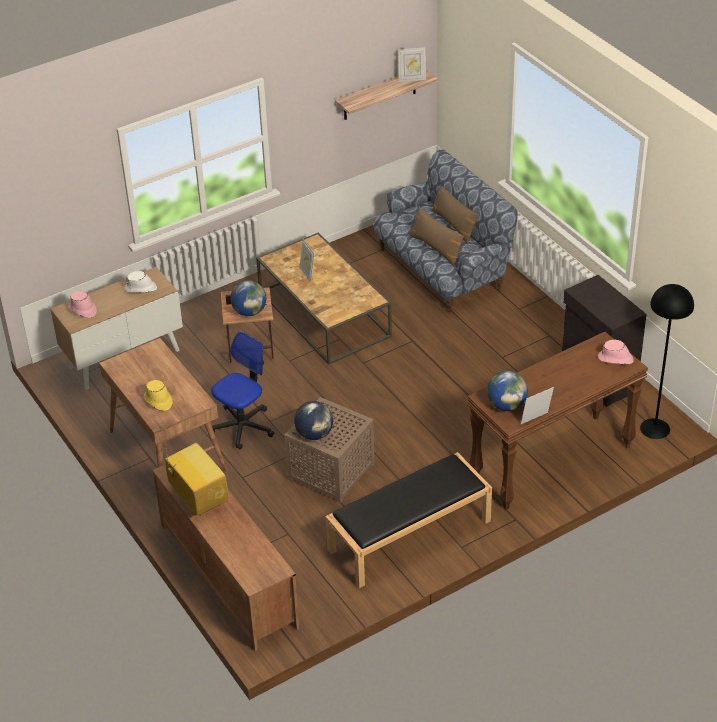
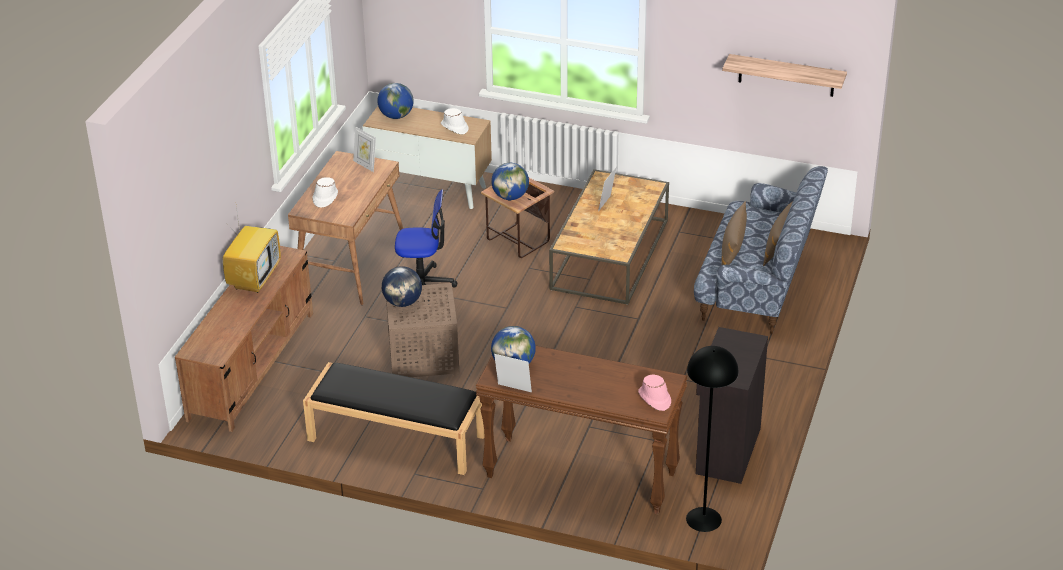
camera: 50 degrees right, 5 degrees down
pink hat [69,291,97,318] -> globe [378,83,414,119]
yellow hat [144,380,173,411] -> white hat [312,177,338,208]
picture frame [398,47,426,82] -> picture frame moved to [353,127,376,172]

